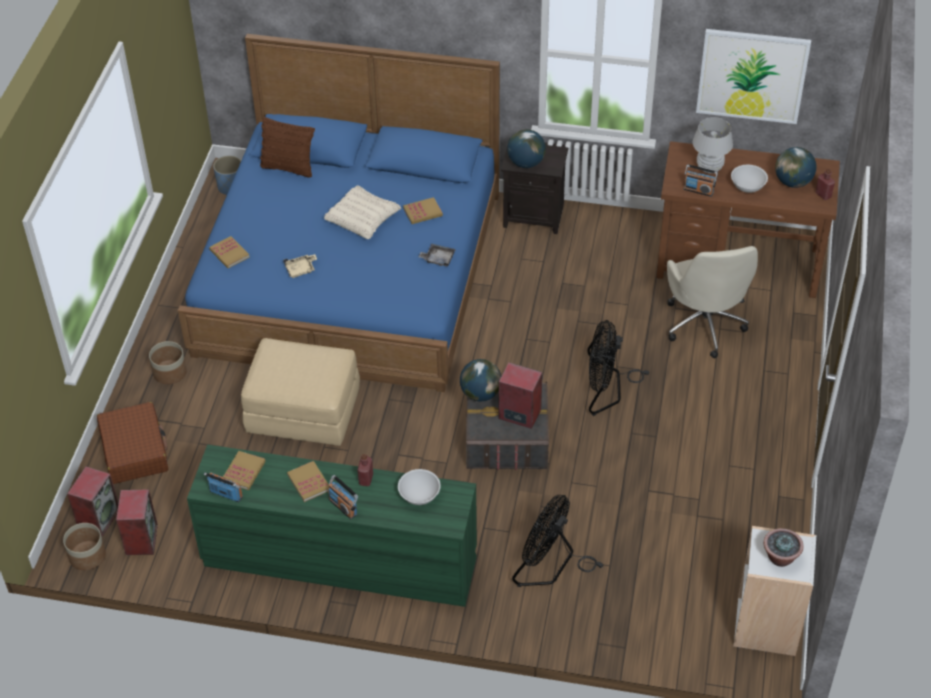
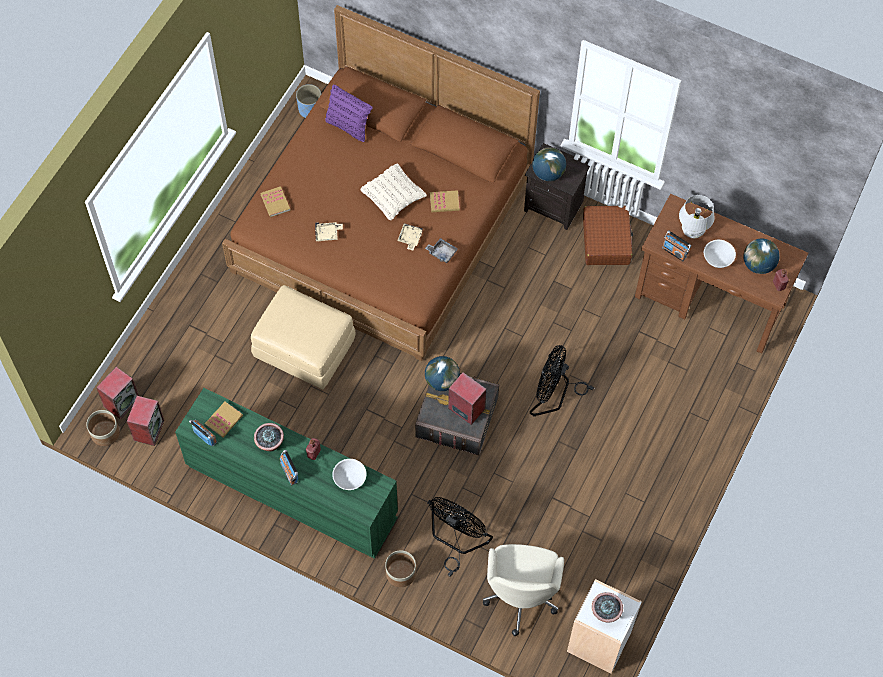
camera: 15 degrees right, 15 degrees up
brown suitcase [97,402,168,484] -> brown suitcase moved to [583,206,633,265]
planter [149,341,187,384] -> planter moved to [385,550,416,587]
blue bed [178,34,500,392] -> brown bed [222,5,540,361]
brown pillow [260,117,315,177] -> purple pillow [325,85,373,142]
book [287,461,329,502] -> potted plant [254,423,284,451]
black fan [512,495,604,587] -> black fan turned 75 degrees clockwise [427,497,493,576]
beige office chair [667,246,758,359] -> beige office chair moved to [483,544,564,636]
picture [696,29,811,124] -> none
none -> beige tray [397,224,423,250]

